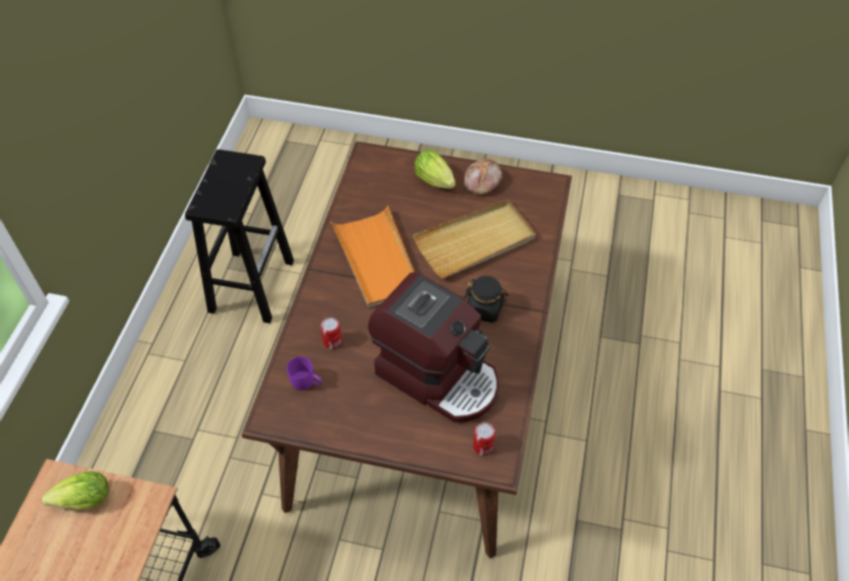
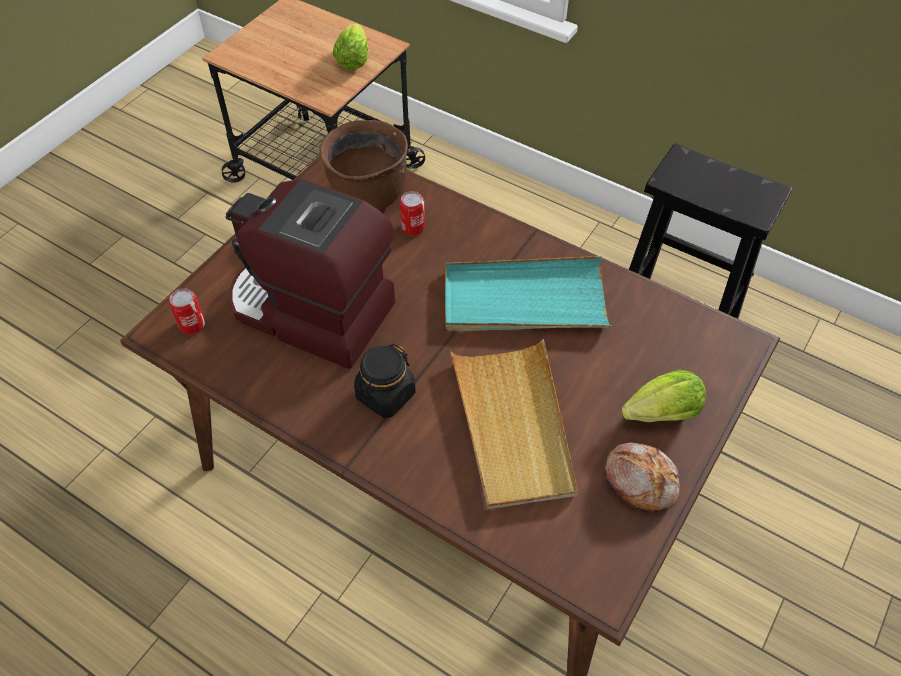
camera: 110 degrees right, 0 degrees up
purple mug [287,357,322,390] -> brown cooking pot [319,120,408,210]
orange tray [330,206,414,307] -> turquoise tray [445,256,612,331]
coffee machine [368,272,499,422] -> coffee machine turned 60 degrees clockwise [226,179,395,369]

